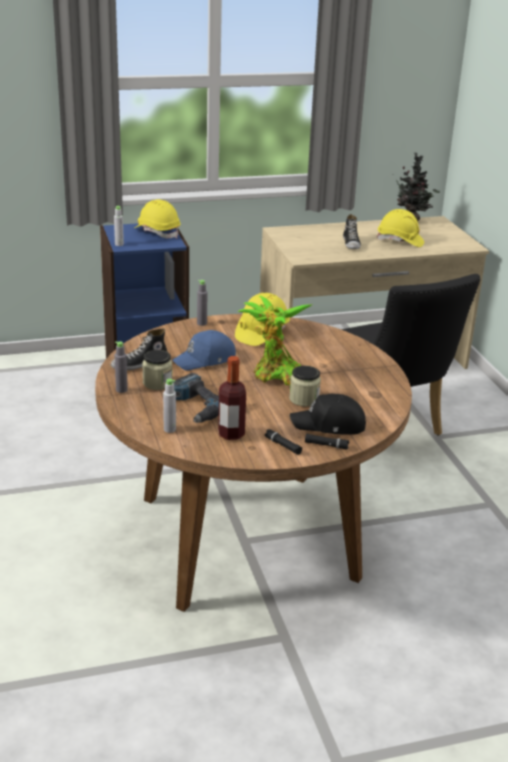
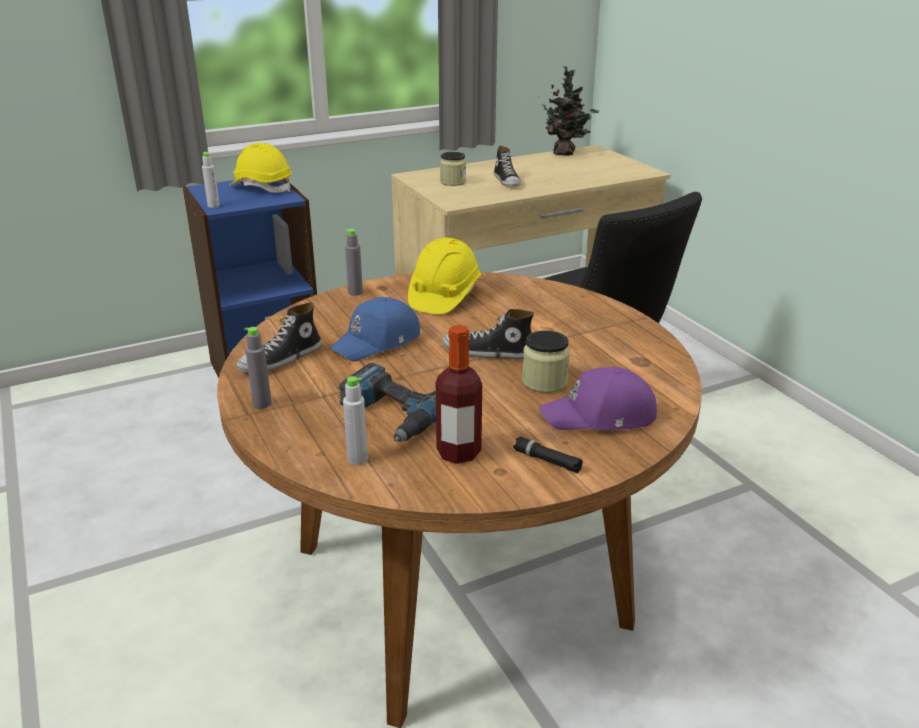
camera: 10 degrees left, 0 degrees up
jar [142,350,172,390] -> jar moved to [440,152,466,186]
potted plant [237,296,313,385] -> shoe [443,309,534,359]
black cap [290,393,366,435] -> purple cap [539,367,657,430]
black flashlight [305,434,349,450] -> none
yellow hard hat [376,209,424,247] -> none

